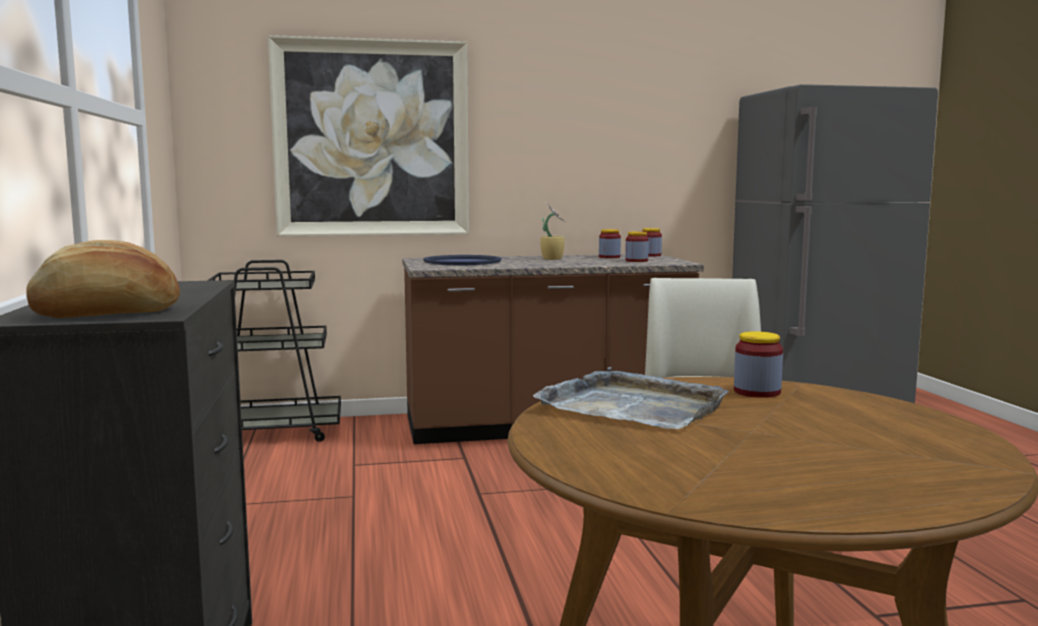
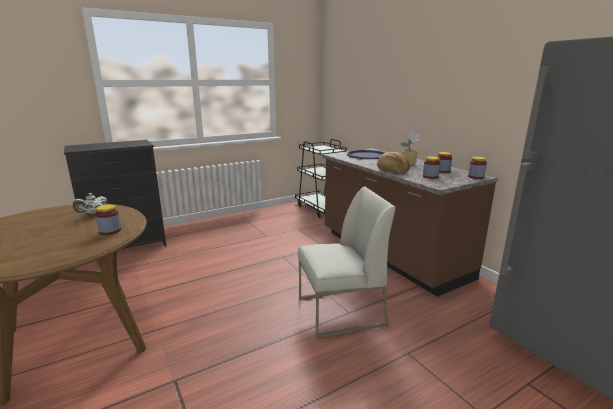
camera: 70 degrees right, 10 degrees up
bread [26,240,180,318] -> bread moved to [377,152,410,173]
picture [268,35,469,236] -> none
grey tray [533,367,729,429] -> white teapot [73,193,108,216]

